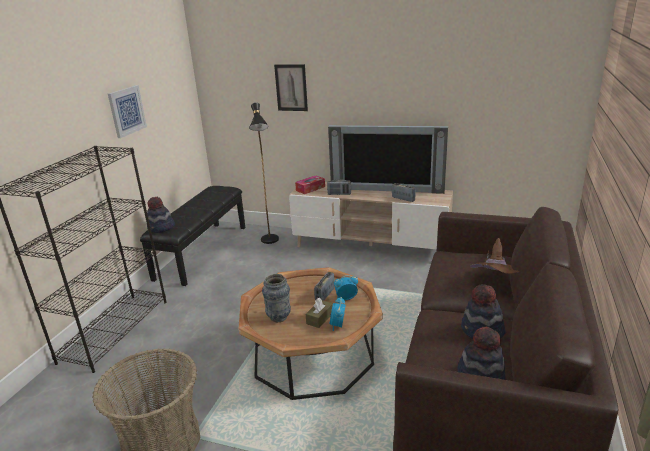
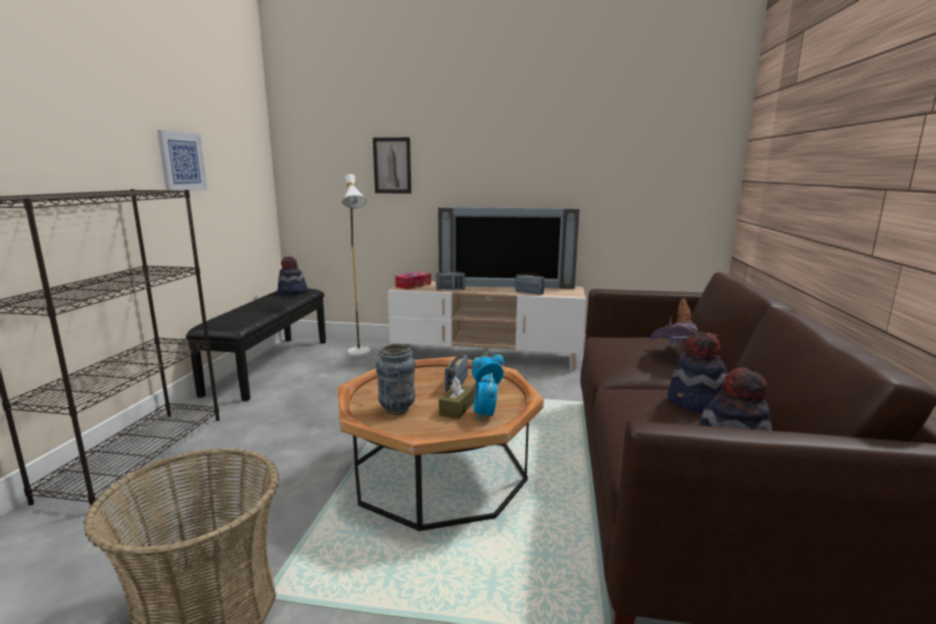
camera: 10 degrees left, 10 degrees down
hat [147,197,175,233] -> hat moved to [278,256,307,295]
black floor lamp [249,103,279,244] -> white floor lamp [342,174,370,357]

